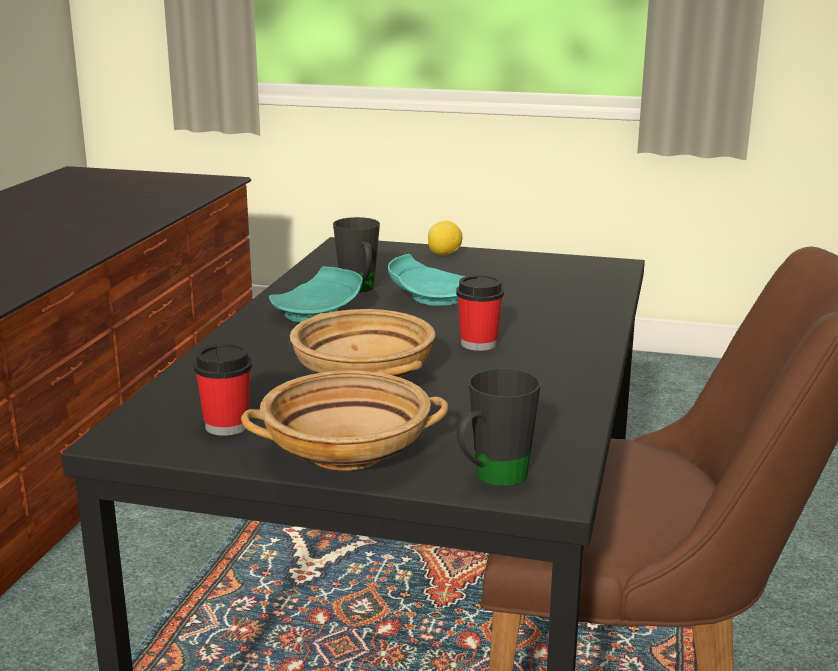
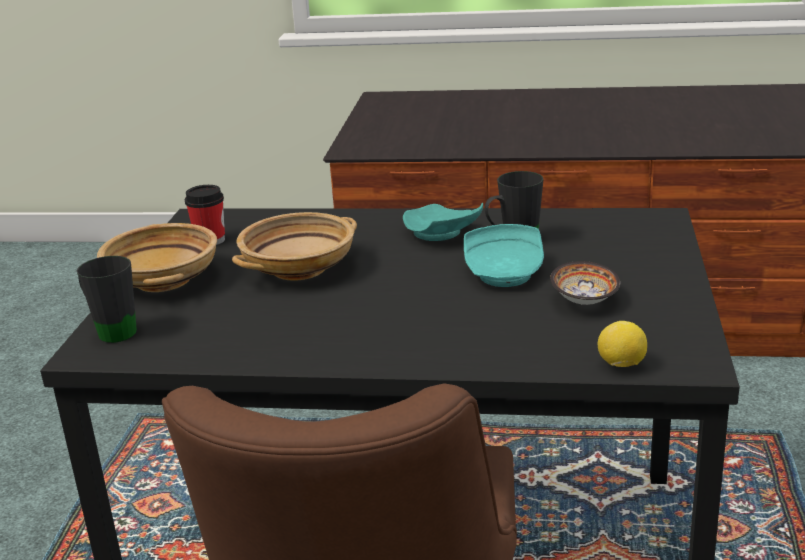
camera: 85 degrees right, 5 degrees up
lemon [428,220,462,256] -> lemon moved to [598,321,647,367]
cup [456,275,504,351] -> none
none -> bowl [550,261,620,305]

